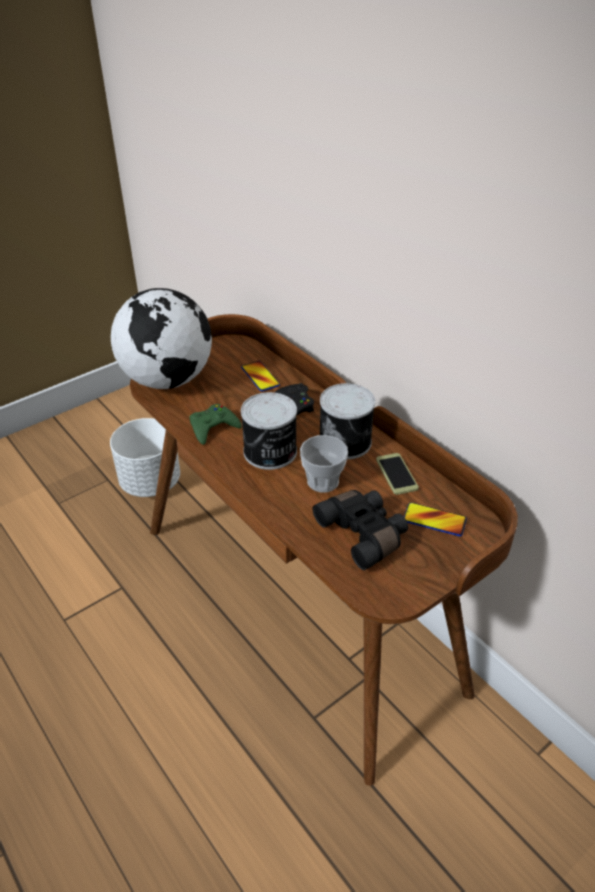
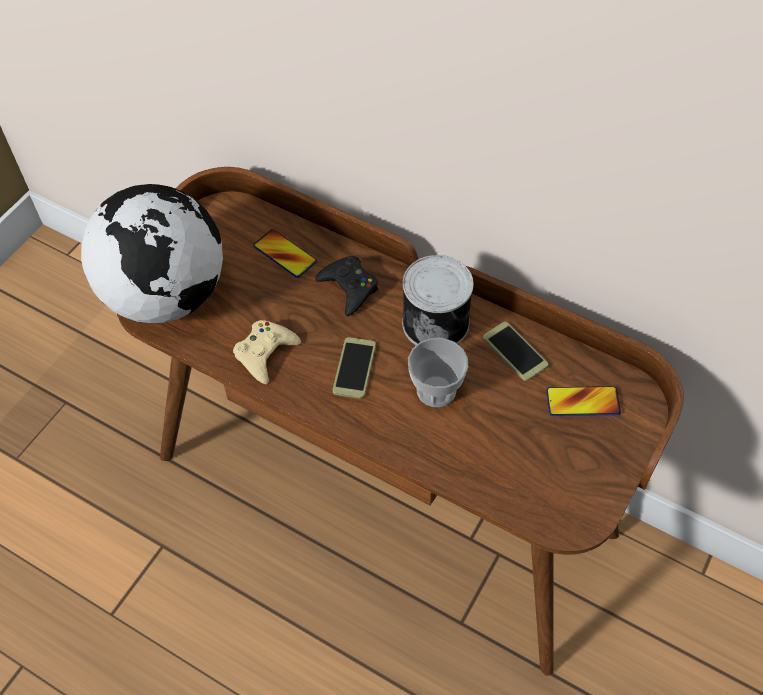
camera: 20 degrees left, 15 degrees up
white planter [110,418,180,497] -> none
green game controller [189,404,242,445] -> beige game controller [233,320,301,384]
can [241,392,297,470] -> phone [333,337,376,399]
black binoculars [313,490,408,570] -> none

